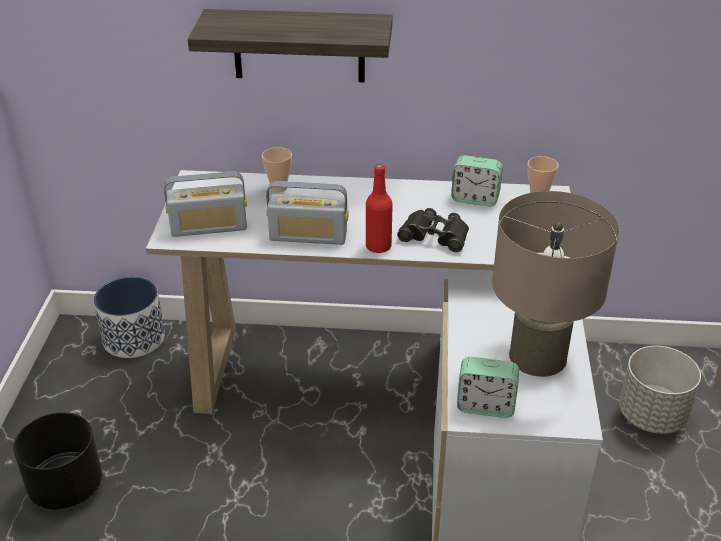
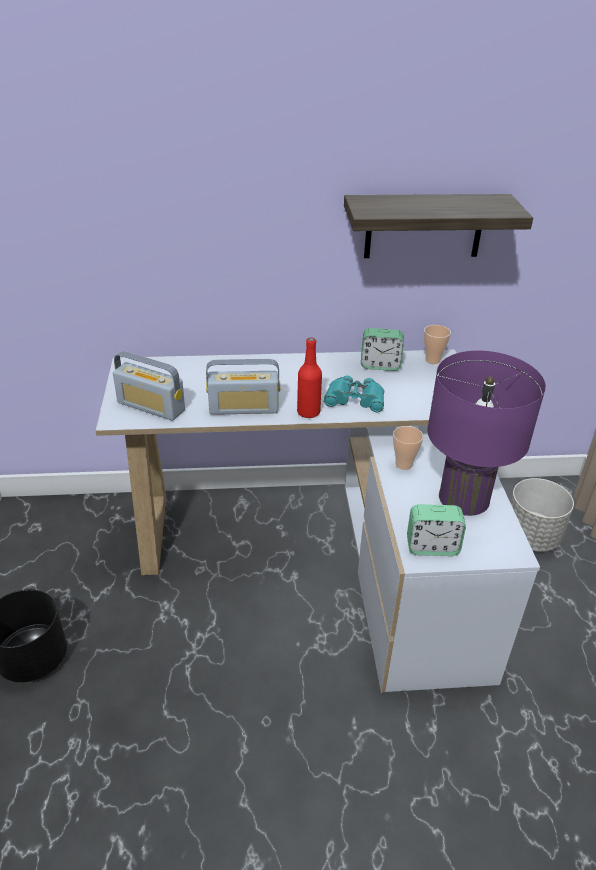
camera: 10 degrees left, 0 degrees up
planter [93,276,165,358] -> none
radio [164,171,247,237] -> radio turned 45 degrees clockwise [113,351,185,421]
shelf [188,9,393,82] -> shelf moved to [344,194,533,258]
cup [262,147,292,192] -> cup moved to [393,426,423,470]
black binoculars [397,208,469,252] -> turquoise binoculars [324,376,384,412]
beige table lamp [492,191,620,377] -> purple table lamp [427,351,546,516]

